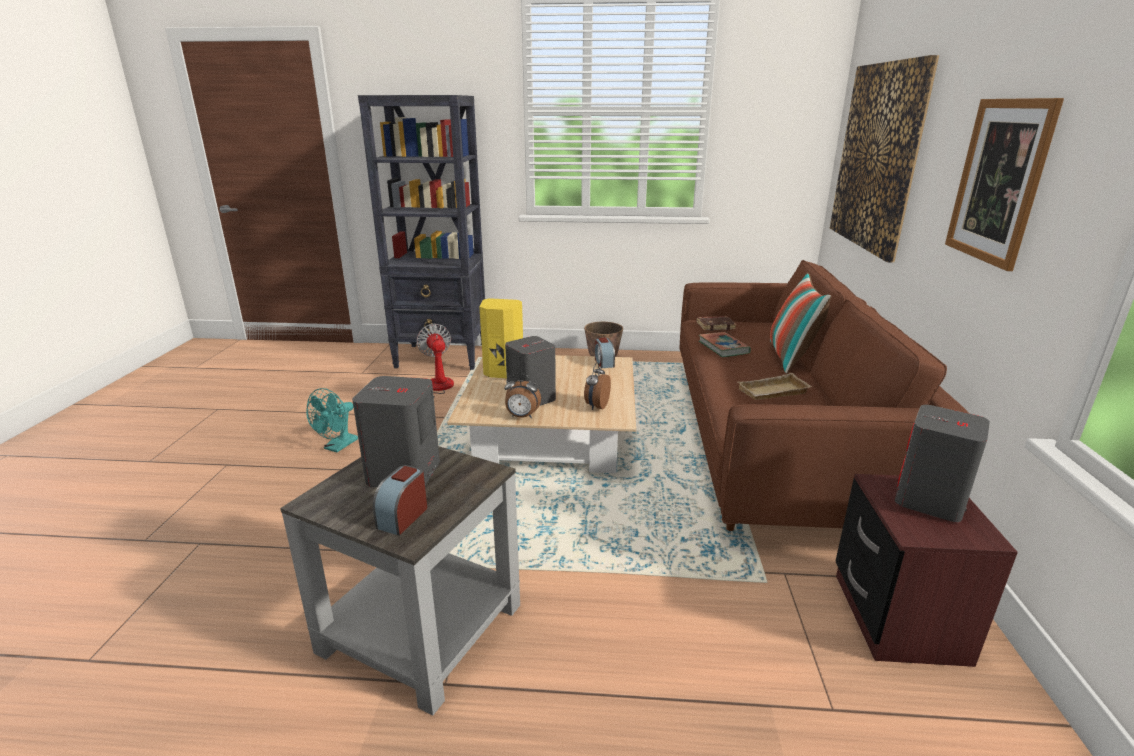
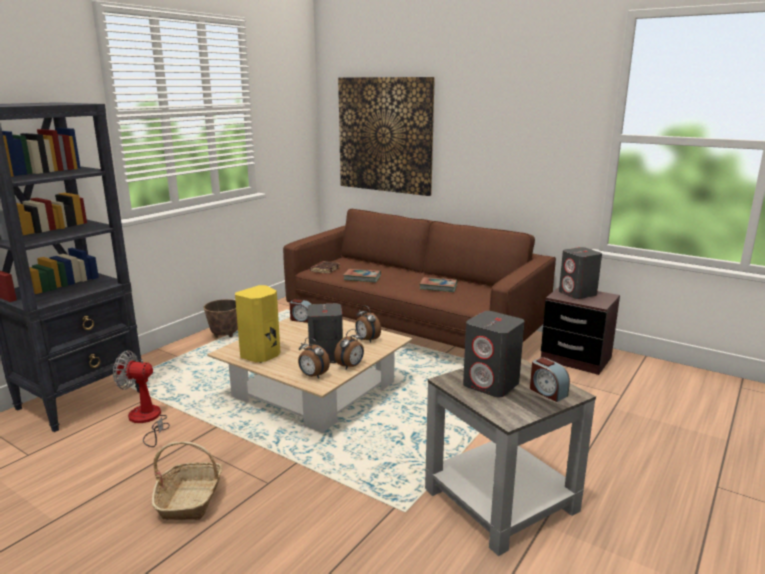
camera: 60 degrees left, 5 degrees down
turquoise fan [306,388,358,452] -> basket [152,442,222,520]
beige tray [738,373,812,400] -> book [420,277,457,292]
pillow [770,273,832,374] -> none
picture [945,98,1064,271] -> none
none -> alarm clock [298,338,330,378]

